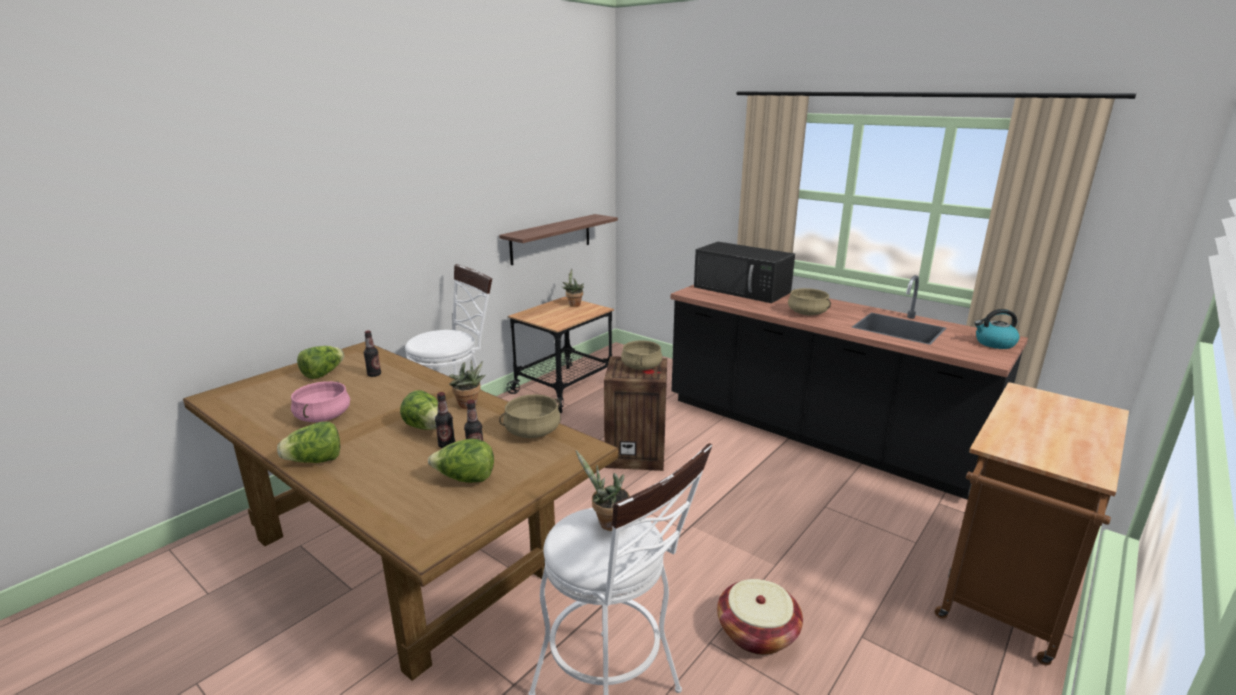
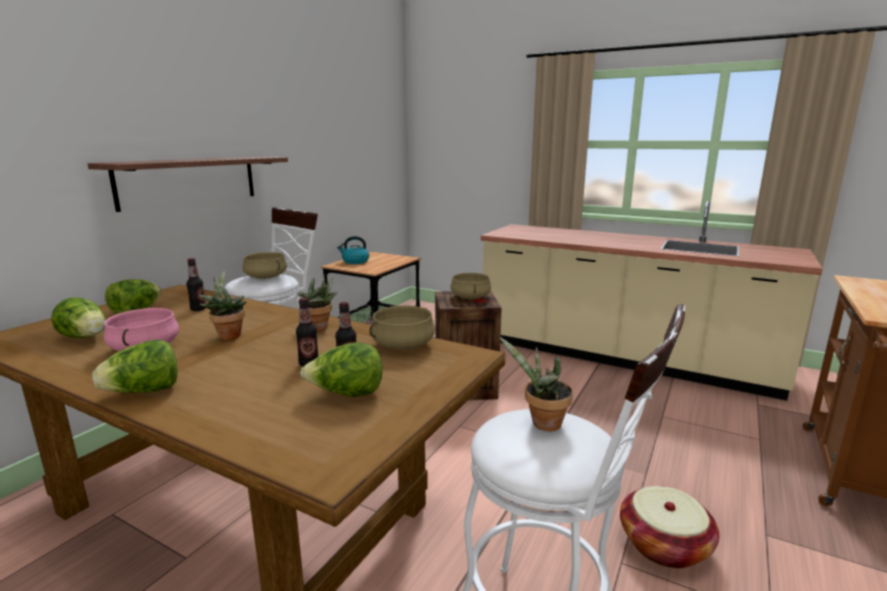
camera: 10 degrees left, 5 degrees down
lettuce [400,390,438,430] -> lettuce moved to [51,297,106,338]
shelf [499,214,618,265] -> shelf moved to [87,157,288,212]
potted plant [562,269,584,307] -> potted plant moved to [198,270,246,340]
black counter [671,275,1028,500] -> beige counter [481,201,823,401]
black microwave [694,242,795,303] -> none
beige cooking pot [788,288,831,315] -> beige cooking pot moved to [242,252,287,279]
kettle [974,309,1020,349] -> kettle moved to [337,236,369,264]

